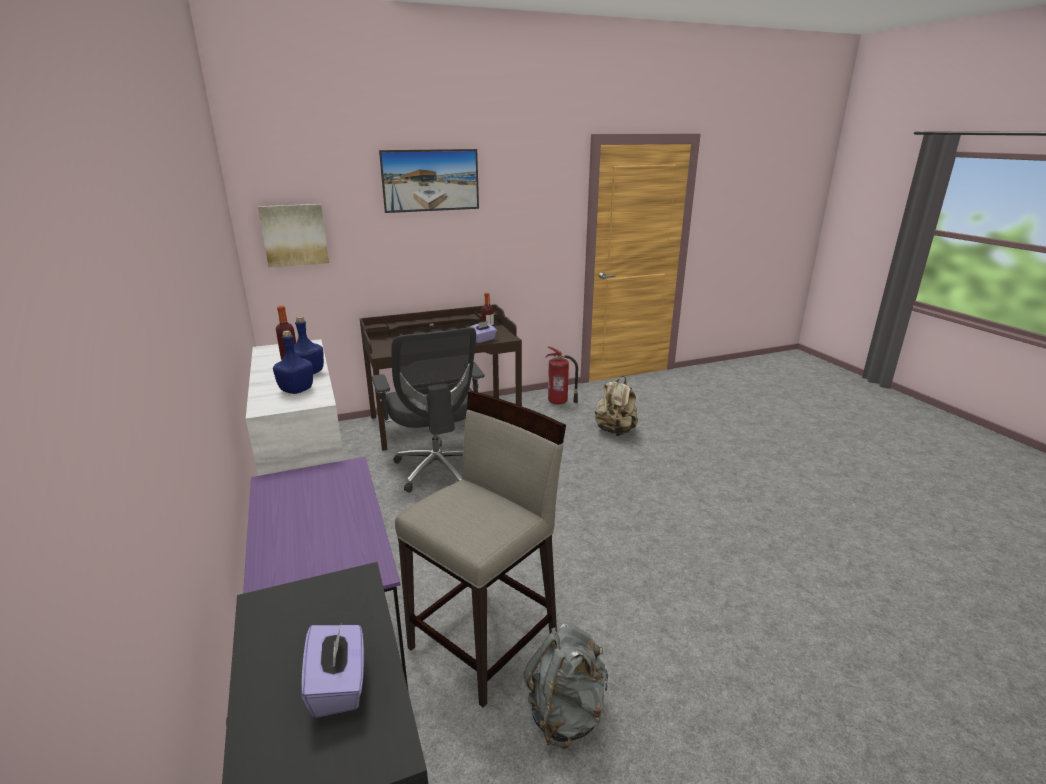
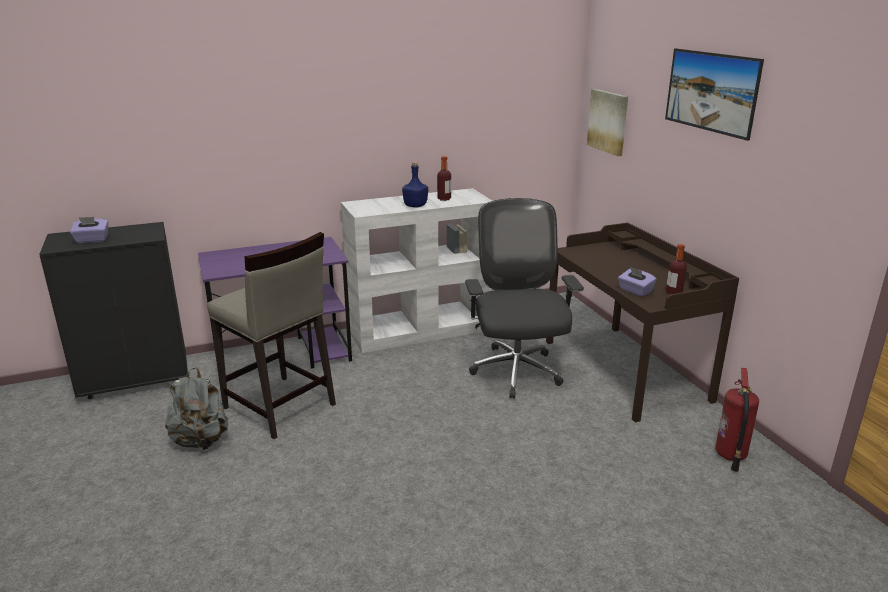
camera: 90 degrees right, 0 degrees up
blue bottle [273,331,313,394] -> none
office chair [372,327,484,493] -> office chair turned 105 degrees clockwise [465,198,584,399]
beige backpack [595,376,638,436] -> none

